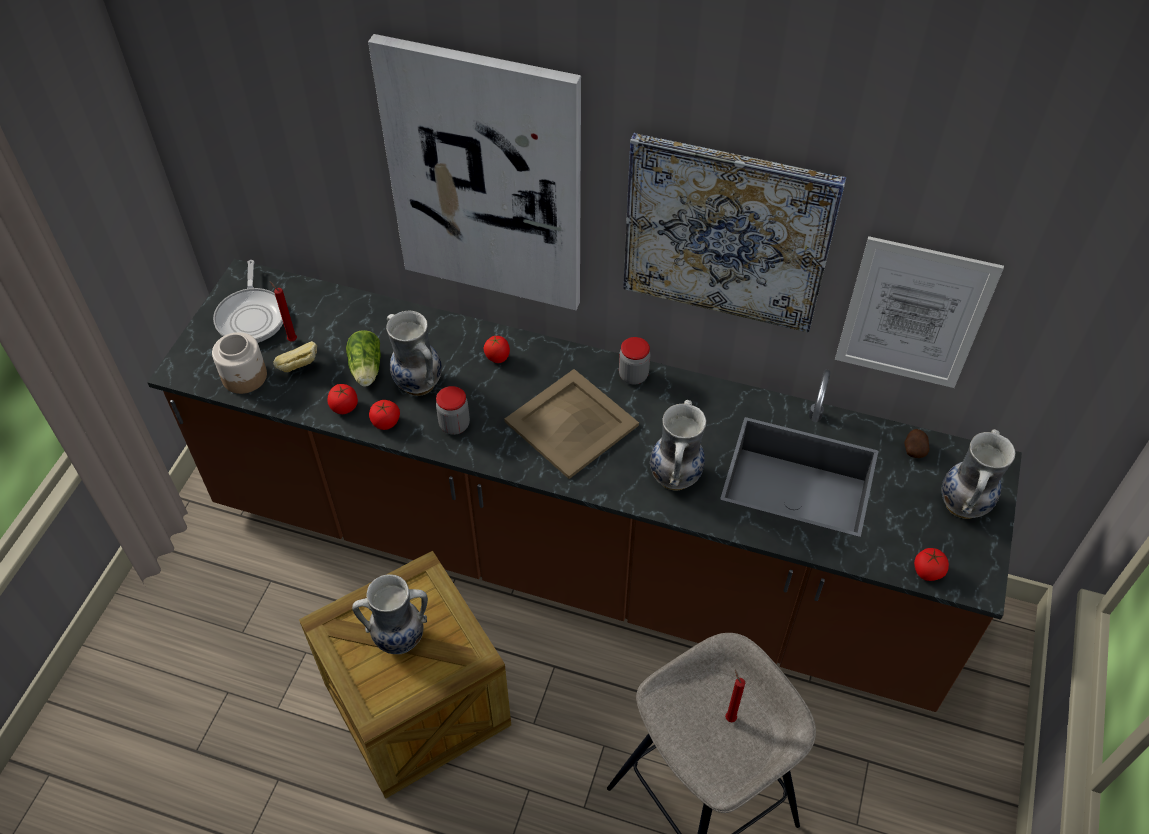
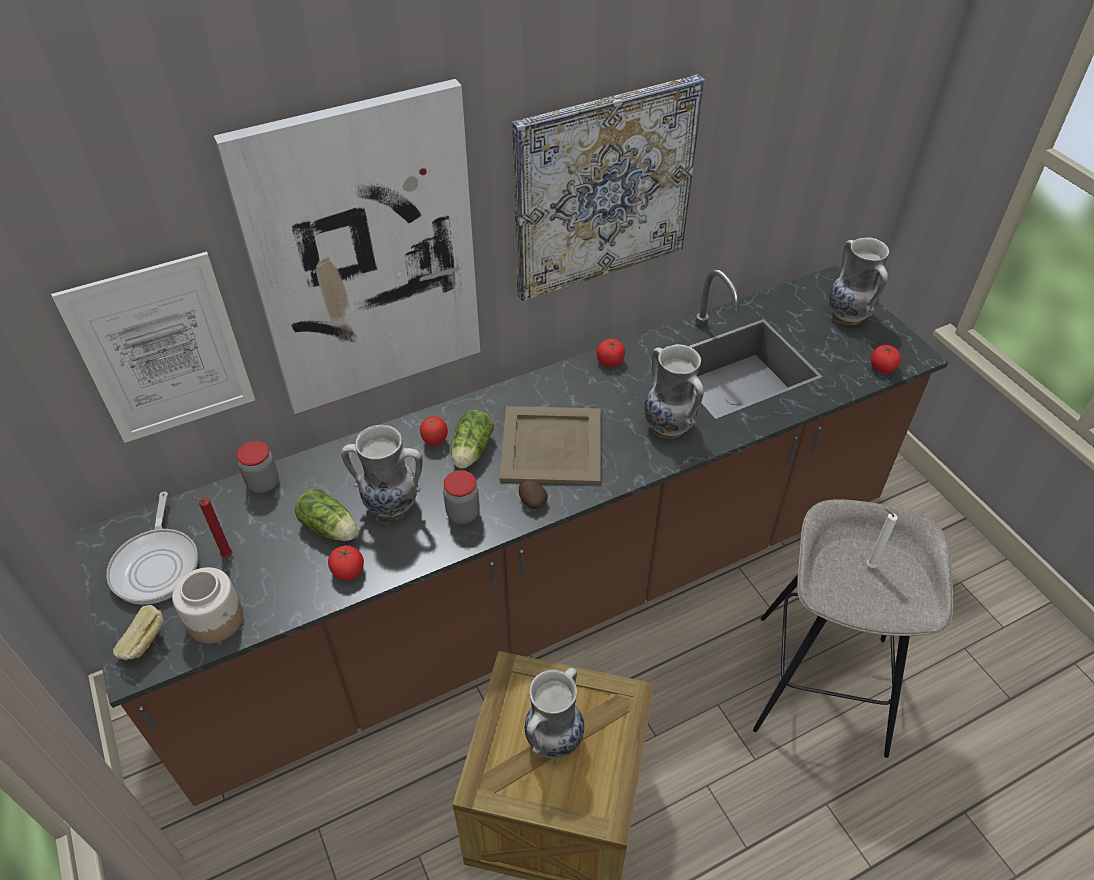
camera: 45 degrees left, 5 degrees down
frying pan [213,260,283,343] -> frying pan turned 45 degrees clockwise [106,492,198,605]
bread [273,341,317,372] -> bread moved to [113,605,164,660]
tomato [369,400,400,430] -> tomato moved to [597,338,625,367]
jar [619,337,650,384] -> jar moved to [236,441,279,493]
red candle [725,670,745,722] -> white candle [867,509,898,568]
picture [835,236,1004,388] -> picture moved to [51,252,255,443]
potato [904,429,929,458] -> potato moved to [519,480,548,509]
none -> lettuce [451,410,494,468]

